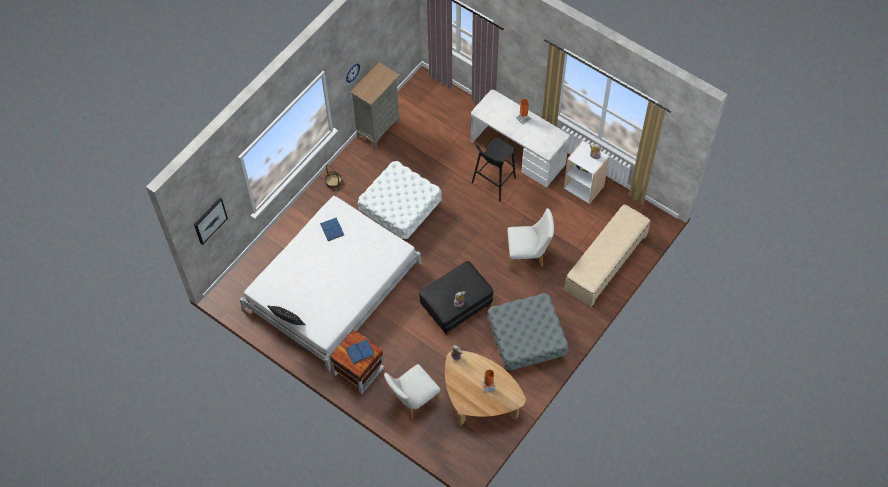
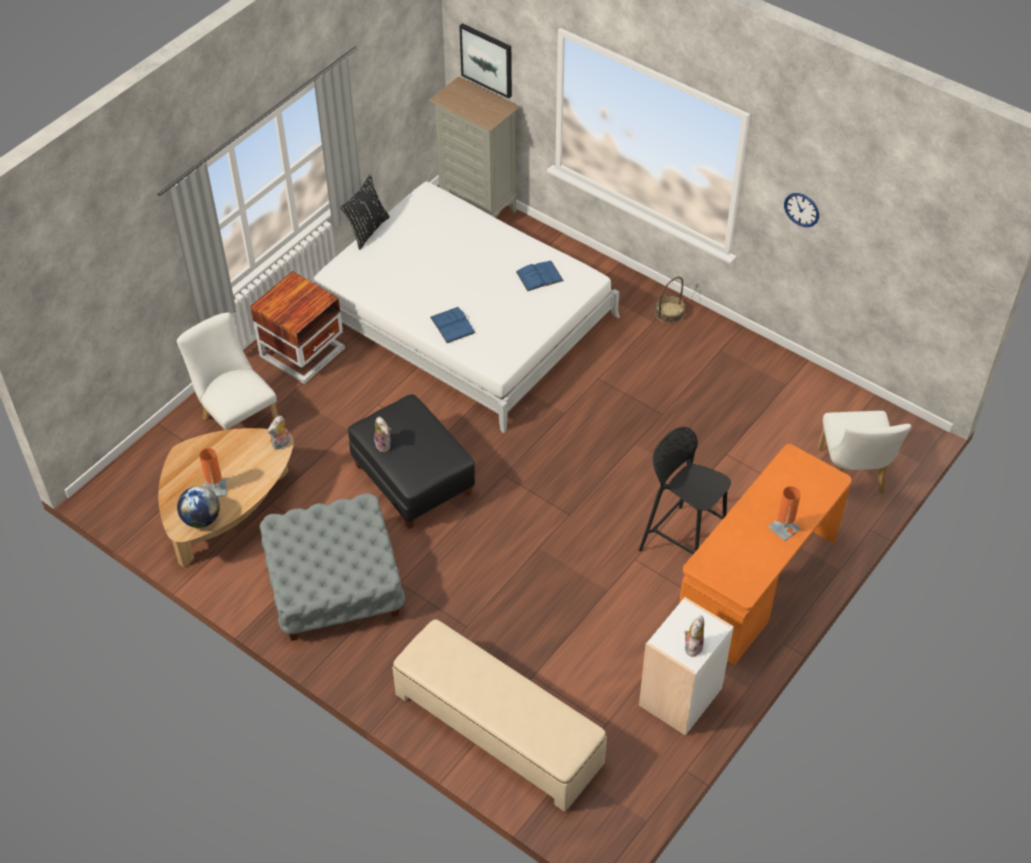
camera: 90 degrees right, 10 degrees down
blue book [345,340,375,365] -> blue book moved to [430,307,475,343]
grey dresser [351,62,400,149] -> grey dresser moved to [429,77,520,218]
white ottoman [358,161,442,241] -> none
white desk [471,90,570,187] -> orange desk [679,444,851,665]
white chair [507,208,554,270] -> white chair moved to [818,411,911,495]
none -> globe [177,486,220,528]

